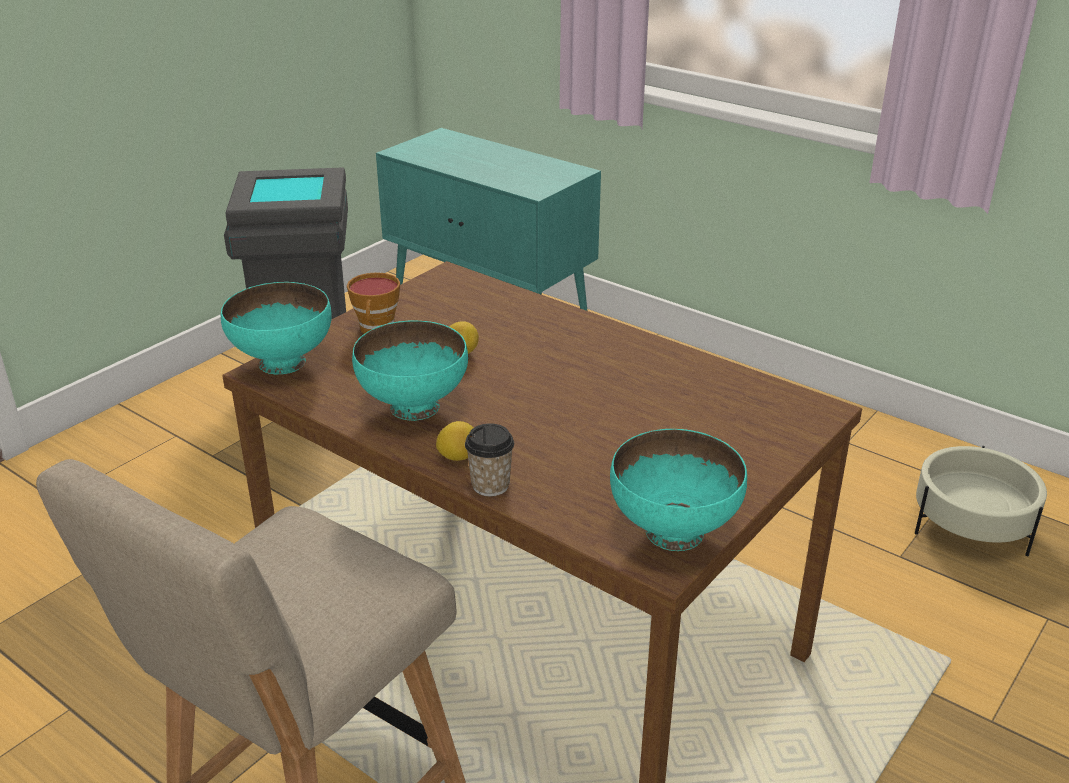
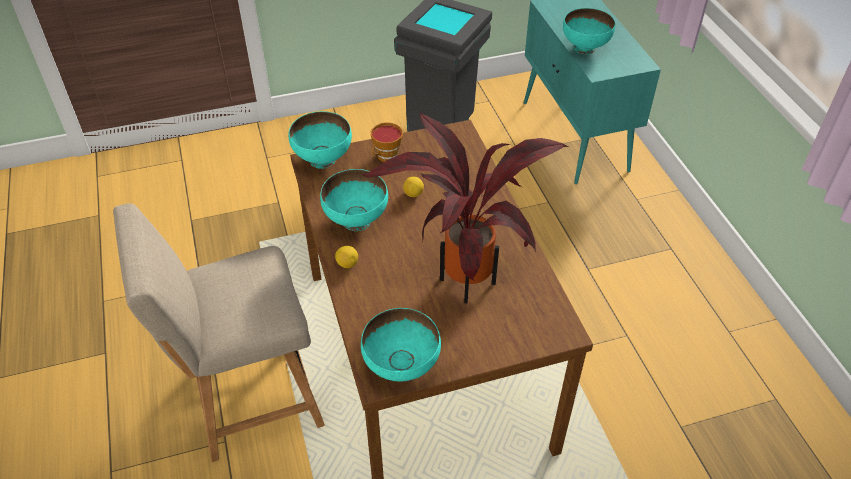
camera: 35 degrees right, 15 degrees up
cup [465,423,514,496] -> none
beige planter [915,446,1047,557] -> none
none -> potted plant [362,111,568,304]
none -> turquoise bowl [563,8,615,54]

